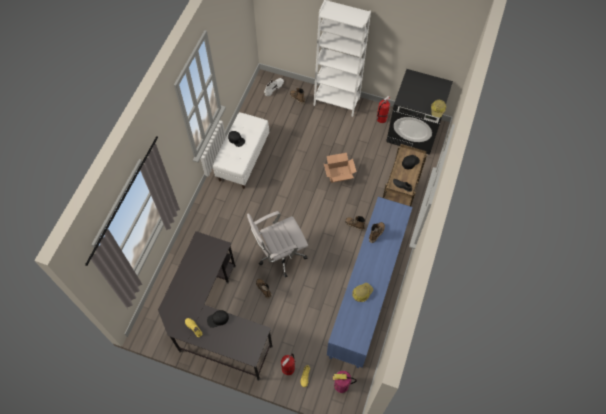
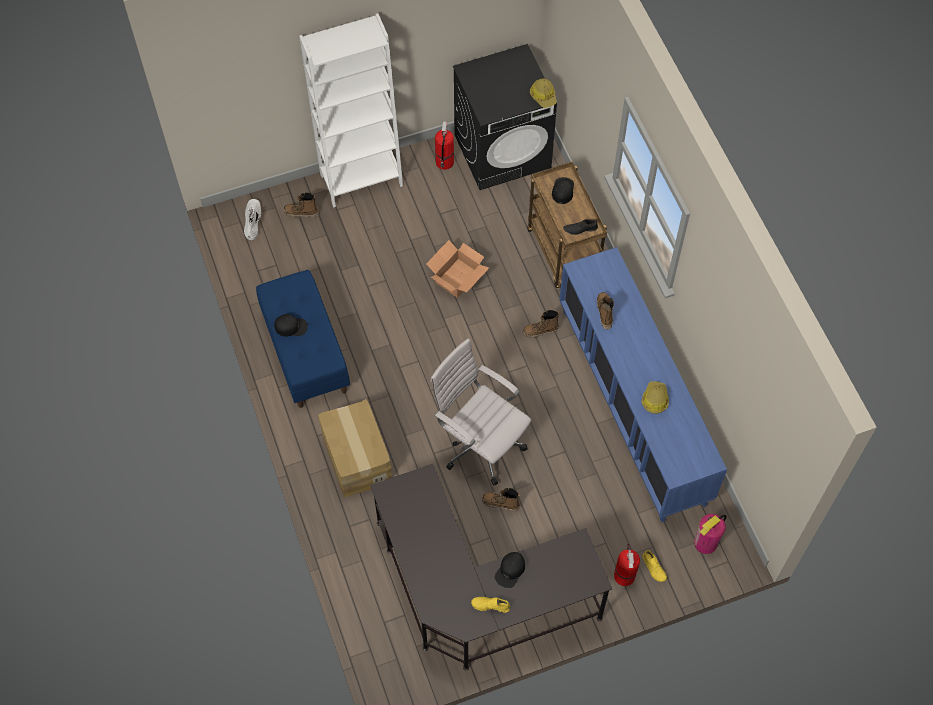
camera: 40 degrees left, 0 degrees up
white bench [213,112,269,189] -> blue bench [256,270,350,408]
white office chair [247,211,308,278] -> white office chair turned 105 degrees clockwise [430,339,531,486]
none -> cardboard box [318,399,392,497]

